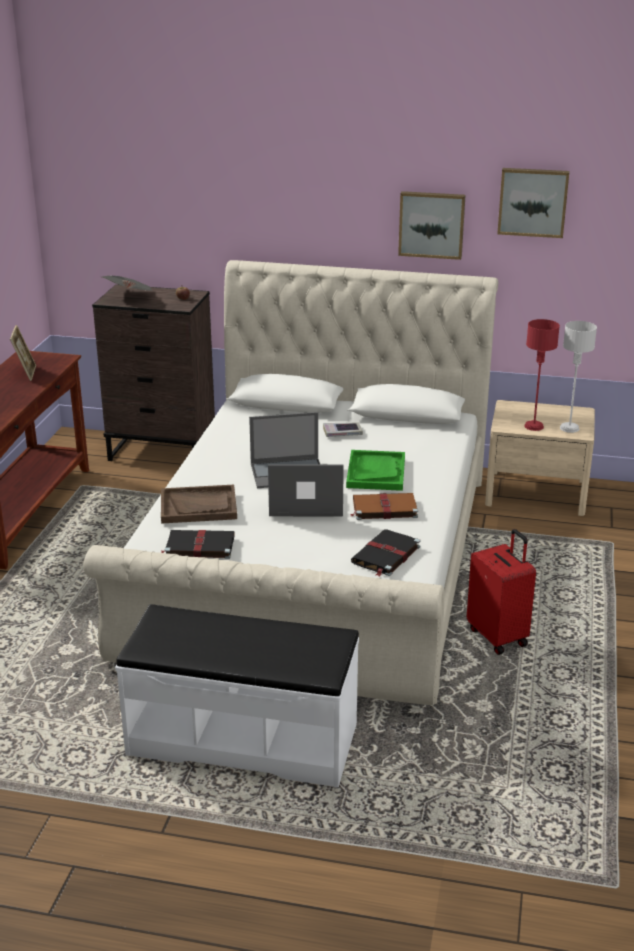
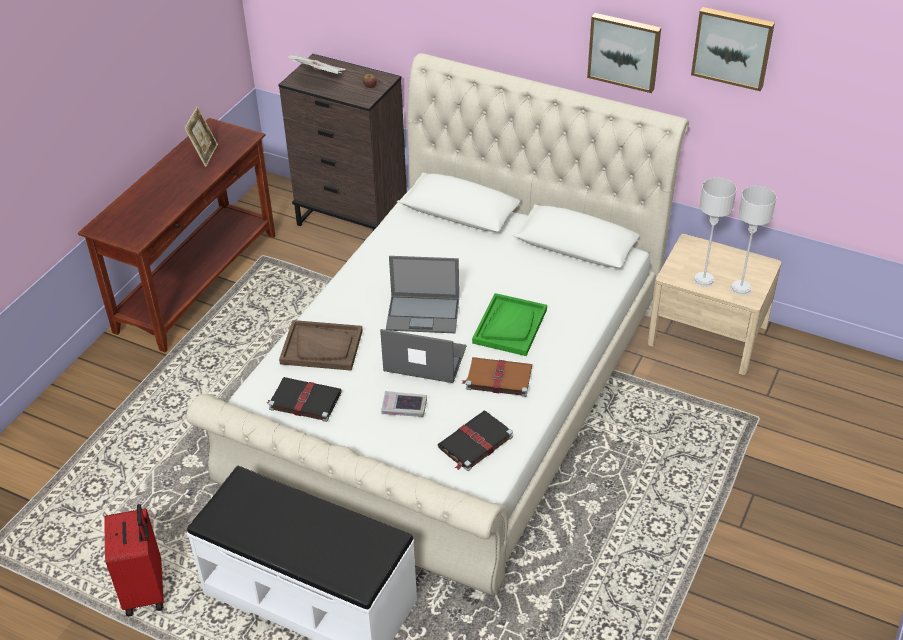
camera: 15 degrees right, 15 degrees up
book [323,422,363,437] -> book moved to [381,391,427,417]
red suitcase [467,529,536,655] -> red suitcase moved to [104,504,164,617]
red table lamp [524,319,560,431] -> grey table lamp [694,178,736,287]

